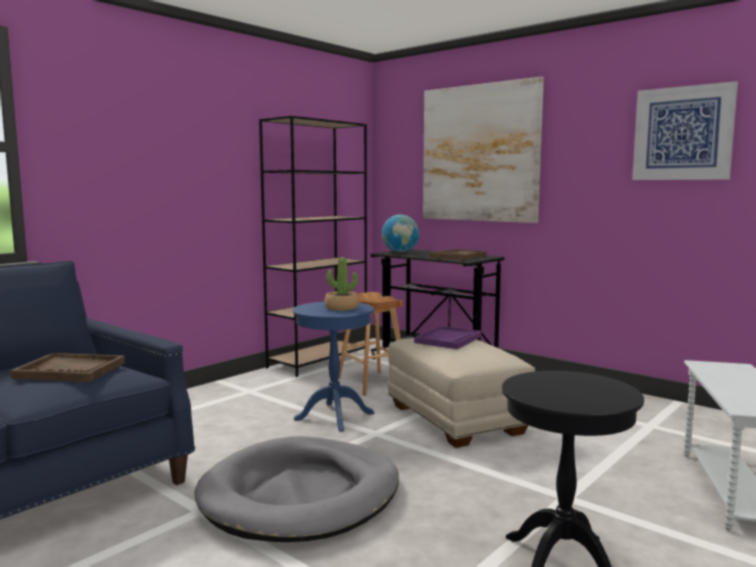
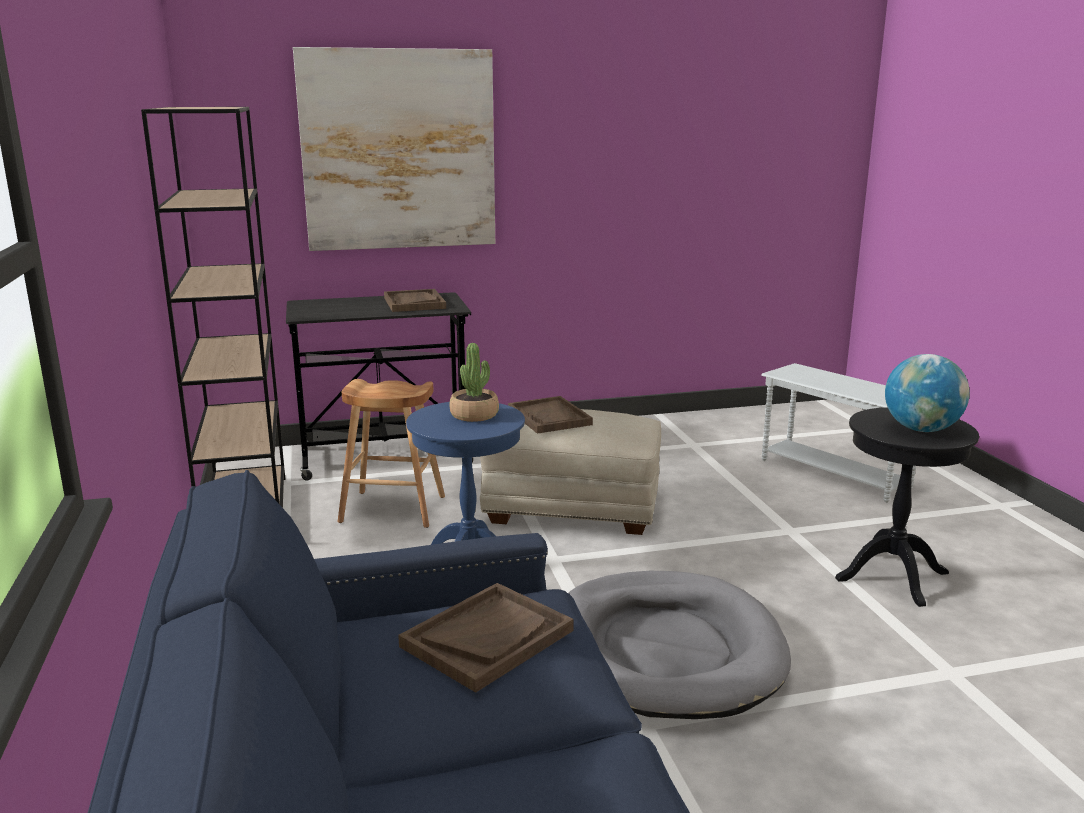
camera: 55 degrees left, 10 degrees up
globe [382,214,419,252] -> globe moved to [885,354,970,432]
purple tray [414,326,482,349] -> brown tray [508,396,593,434]
picture [632,81,738,180] -> none

